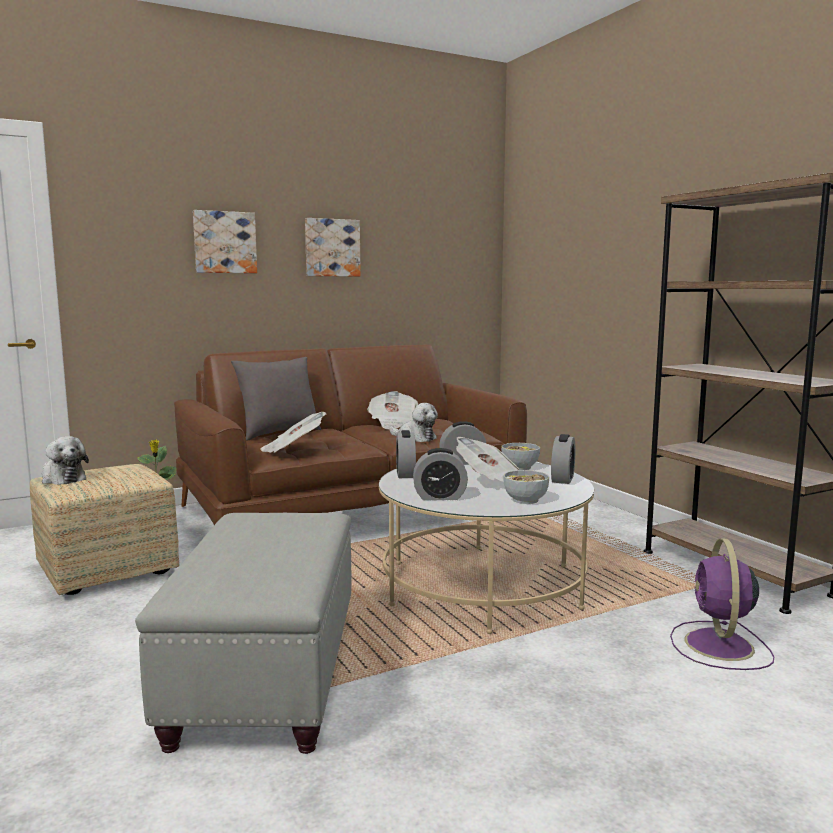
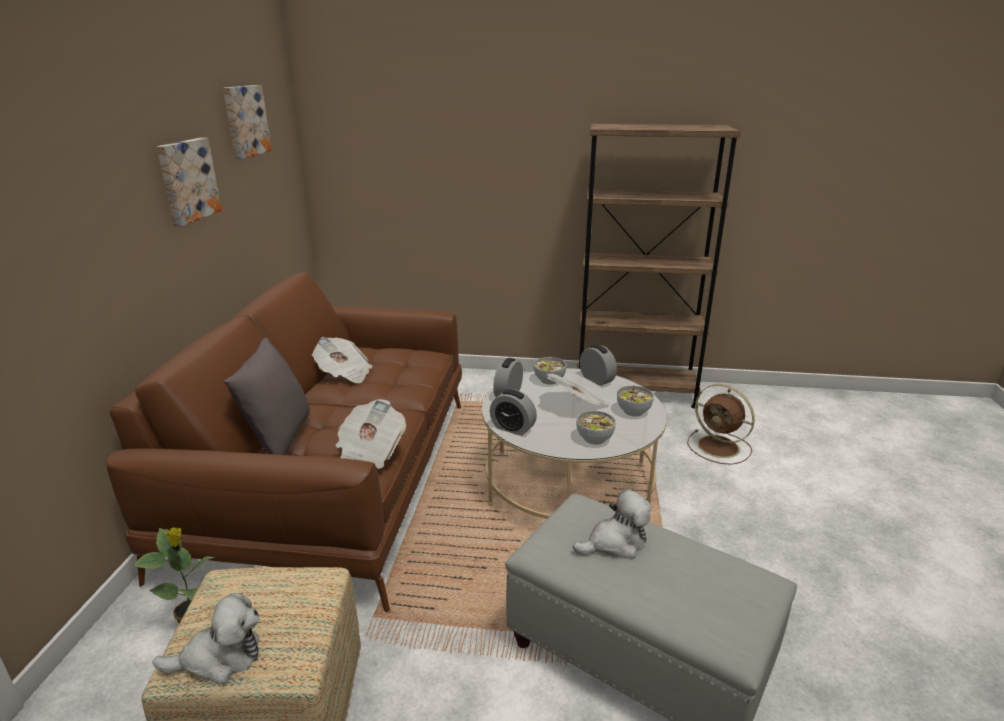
camera: 55 degrees left, 15 degrees up
picture [193,210,257,273] -> picture moved to [223,85,272,159]
plush toy [389,403,438,442] -> plush toy moved to [573,489,652,559]
alarm clock [413,448,468,500] -> bowl [576,411,616,445]
purple fan [670,538,774,670] -> brown fan [687,384,755,465]

